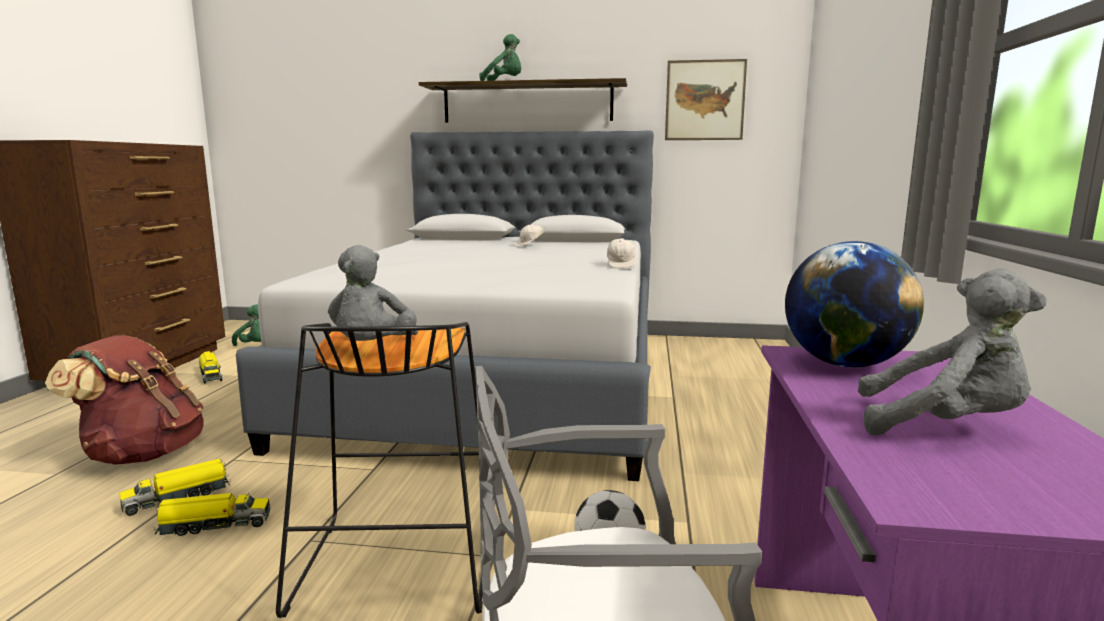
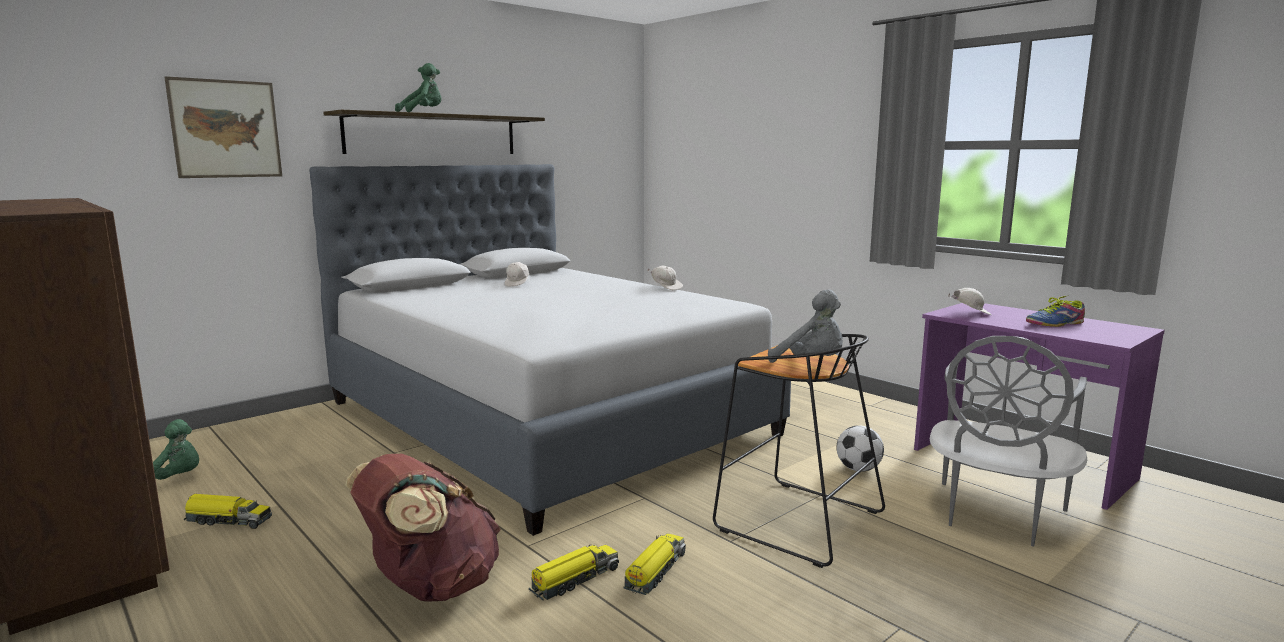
camera: 50 degrees left, 0 degrees up
toy truck [120,459,231,516] -> toy truck turned 135 degrees counterclockwise [529,545,619,600]
picture [665,59,747,140] -> picture moved to [164,76,282,178]
globe [785,241,924,367] -> white cap [948,288,991,315]
grey plush toy [858,268,1046,435] -> shoe [1026,296,1085,327]

